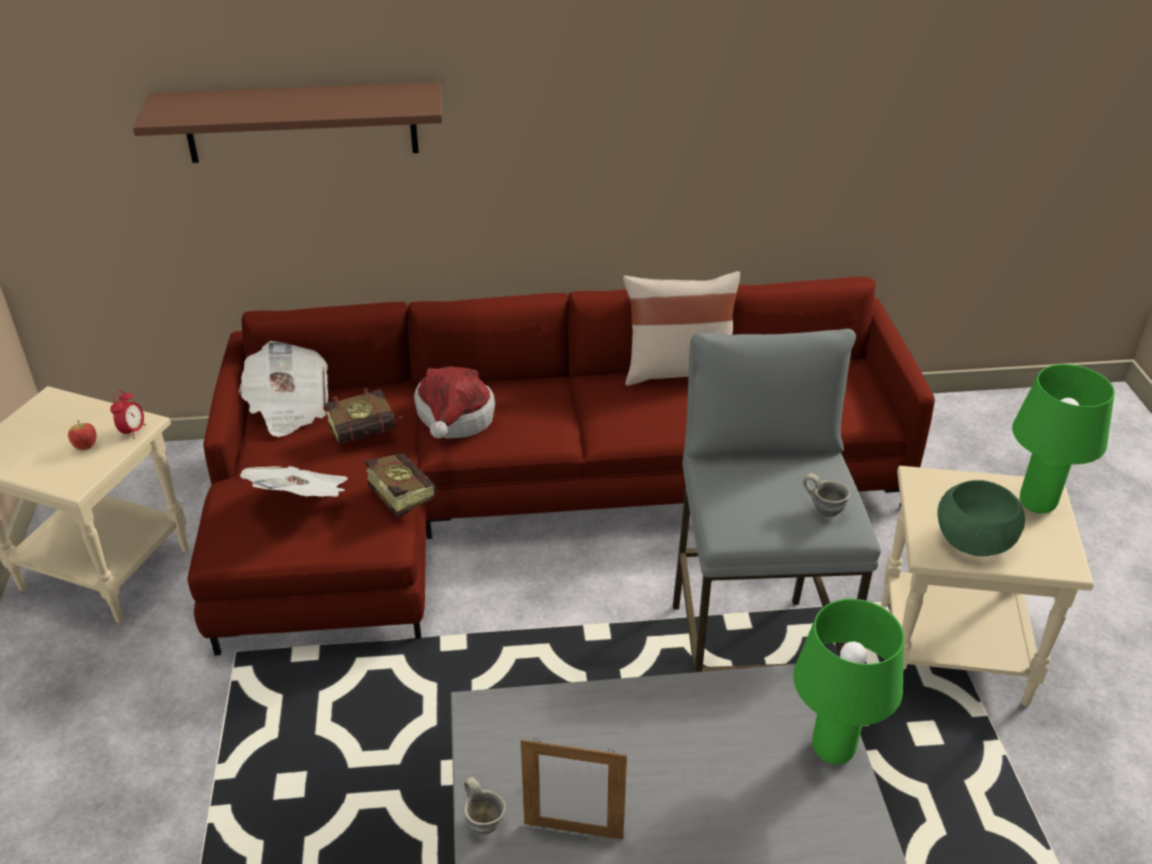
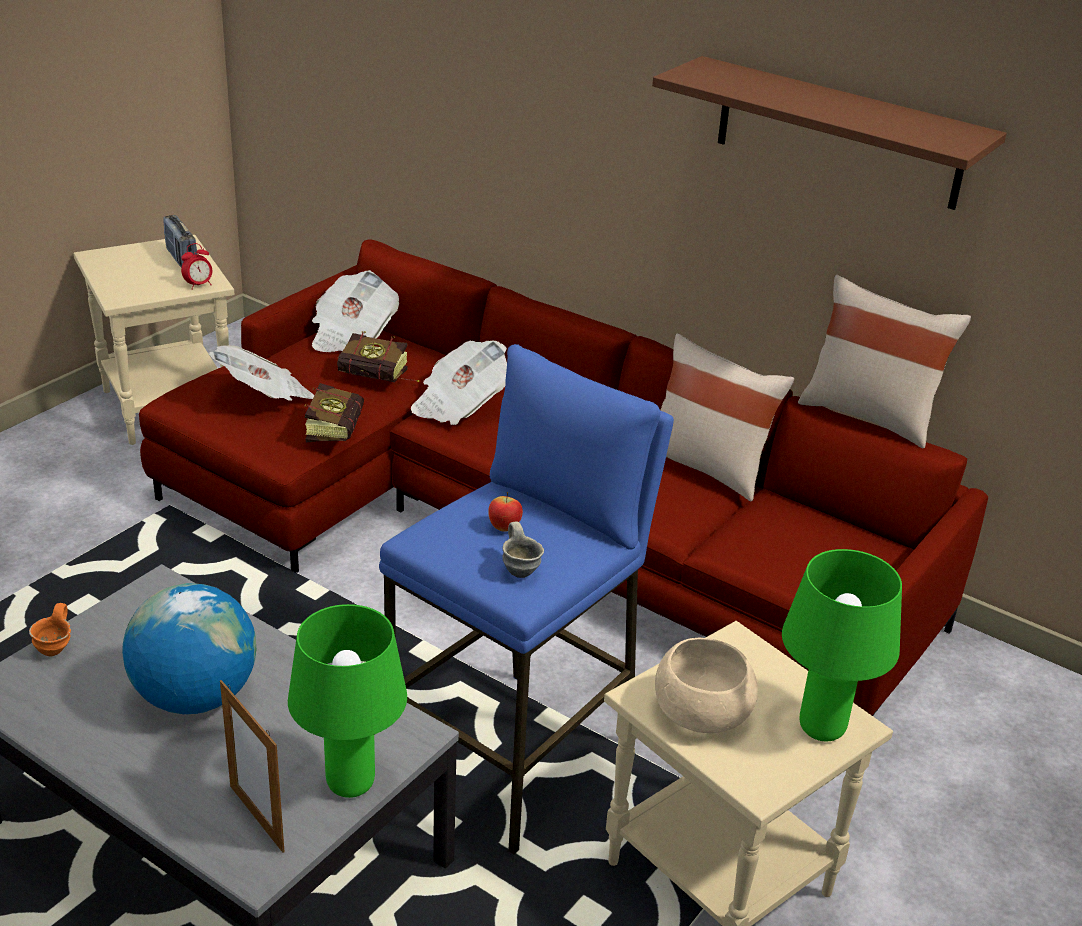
camera: 40 degrees right, 5 degrees down
apple [68,420,97,451] -> apple moved to [488,492,523,532]
brown shelf [133,82,442,163] -> brown shelf moved to [652,56,1007,210]
hat [414,367,495,438] -> newspaper [411,340,507,425]
grey mug [464,777,506,834] -> orange mug [29,603,71,657]
picture frame [521,738,627,840] -> picture frame moved to [220,680,285,853]
grey stool [673,329,881,672] -> blue stool [379,344,674,854]
green bowl [937,480,1025,556] -> beige bowl [655,638,758,733]
none -> globe [122,583,257,714]
none -> radio [163,215,197,268]
none -> beige pillow [798,275,971,448]

